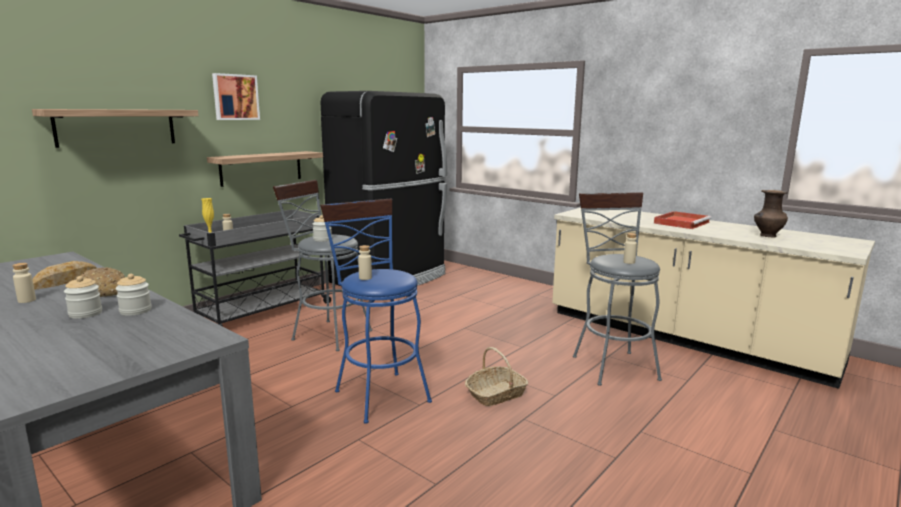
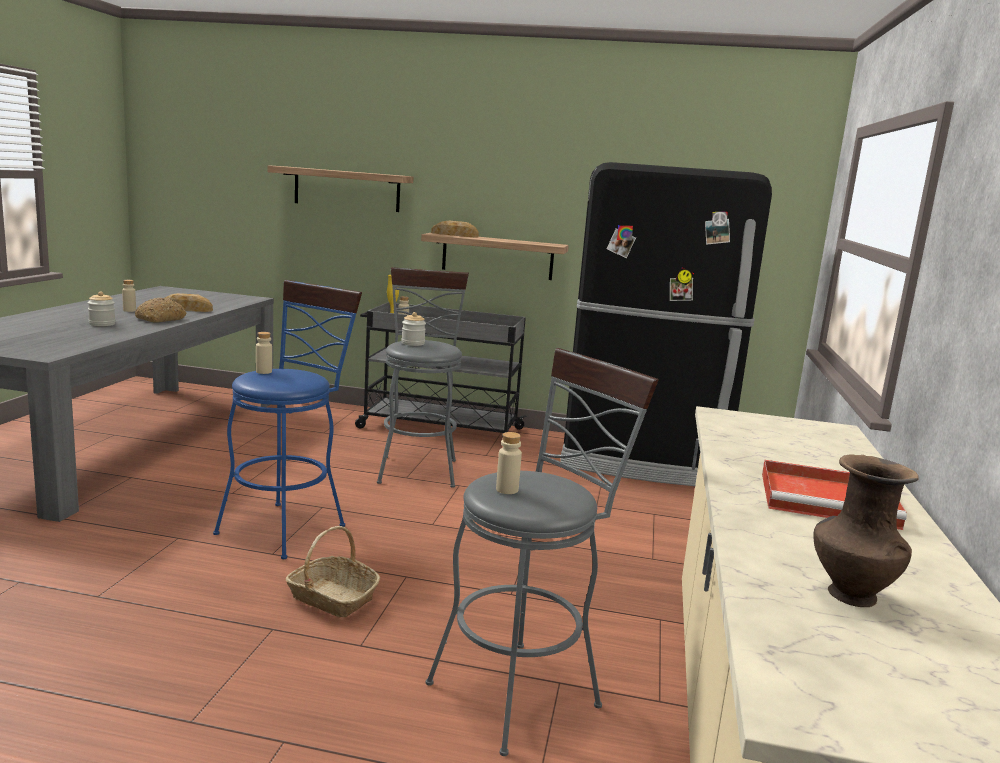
camera: 60 degrees right, 0 degrees up
jar [116,274,152,316] -> none
picture [212,73,260,120] -> none
none -> bread [431,221,479,238]

